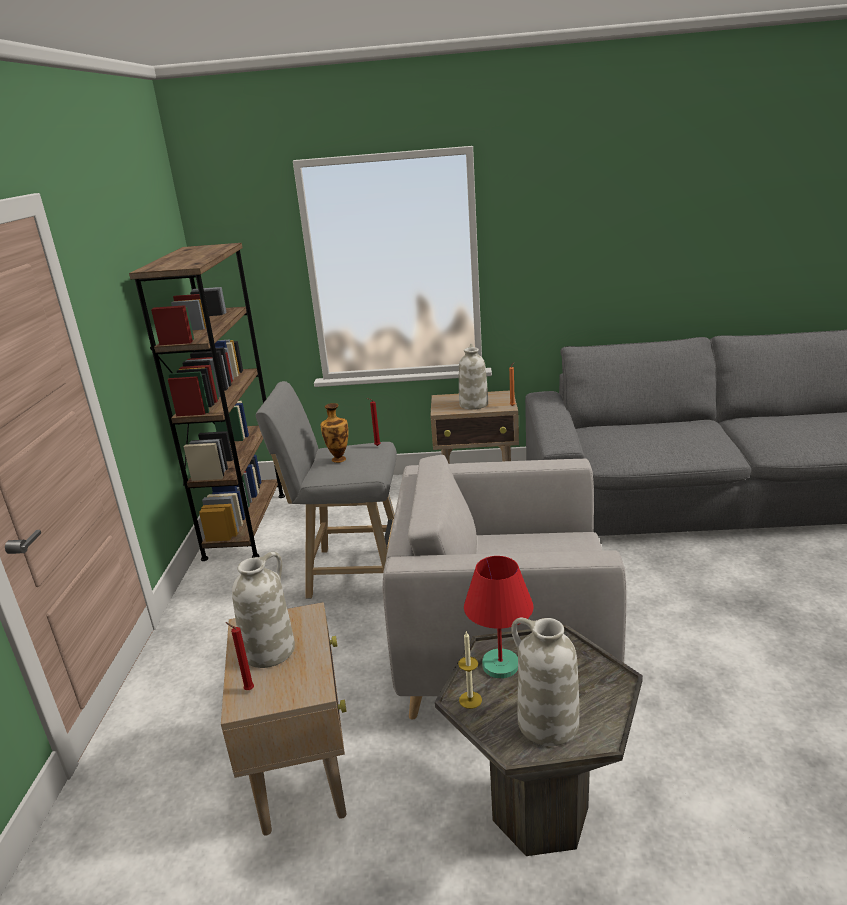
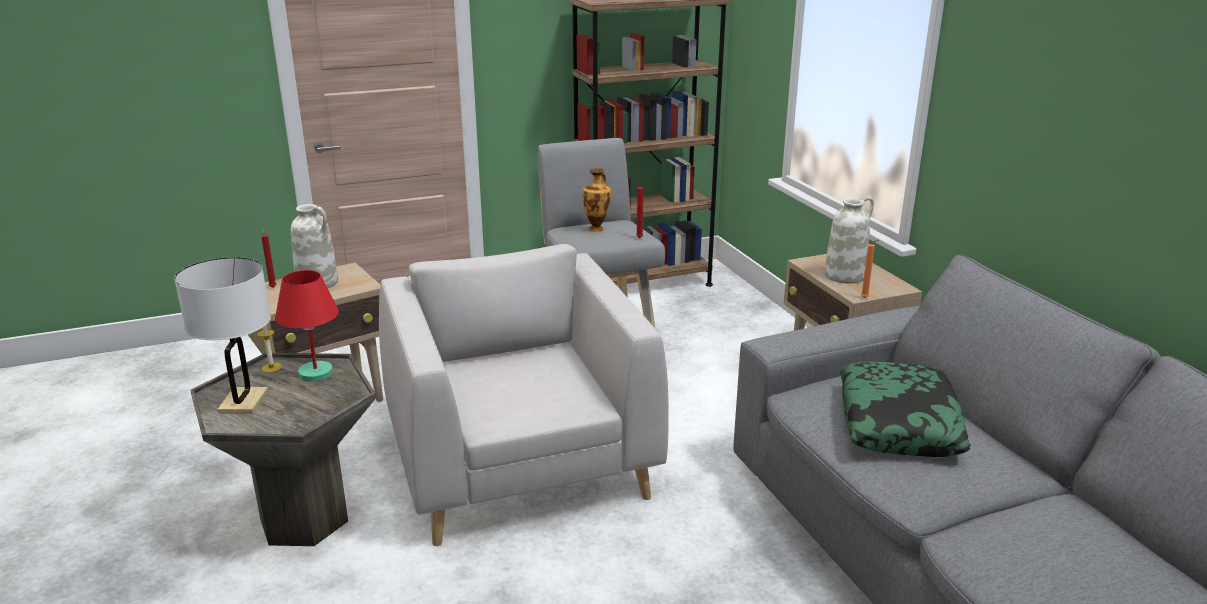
camera: 65 degrees right, 0 degrees up
white vase [511,618,579,746] -> white table lamp [174,257,271,414]
none -> pillow [840,361,971,457]

